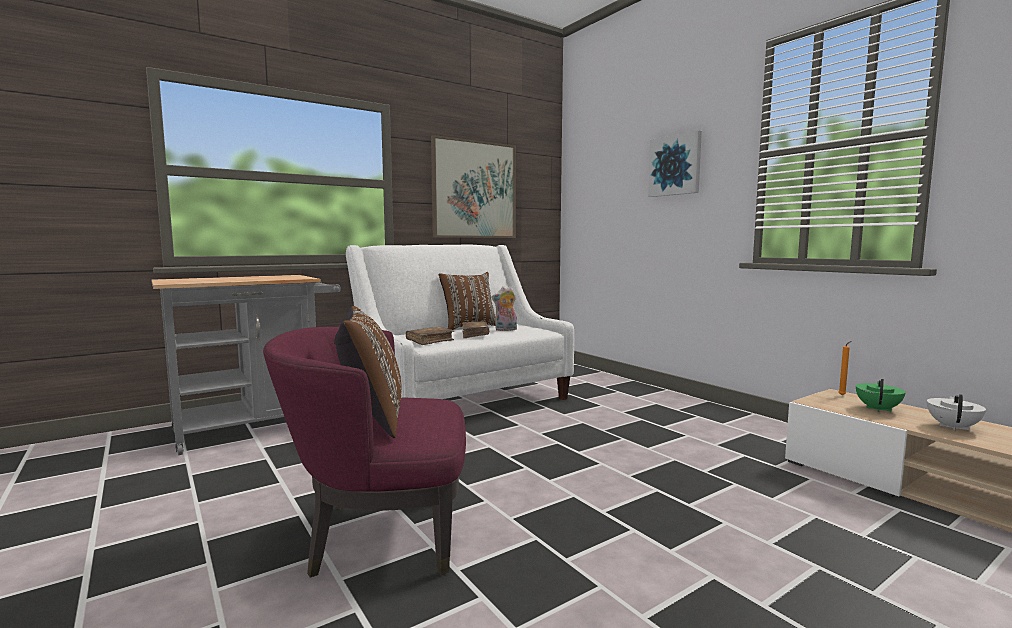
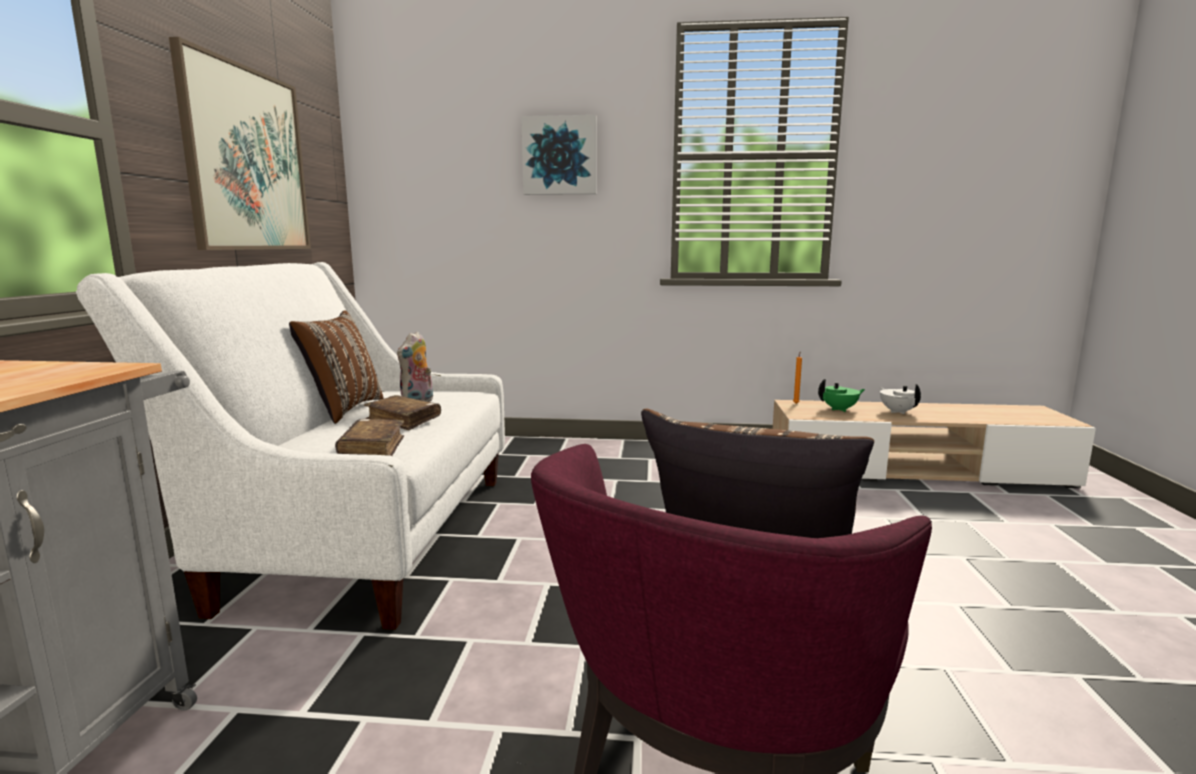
camera: 50 degrees left, 5 degrees up
green teapot [856,379,906,412] -> green teapot turned 90 degrees clockwise [818,379,865,412]

